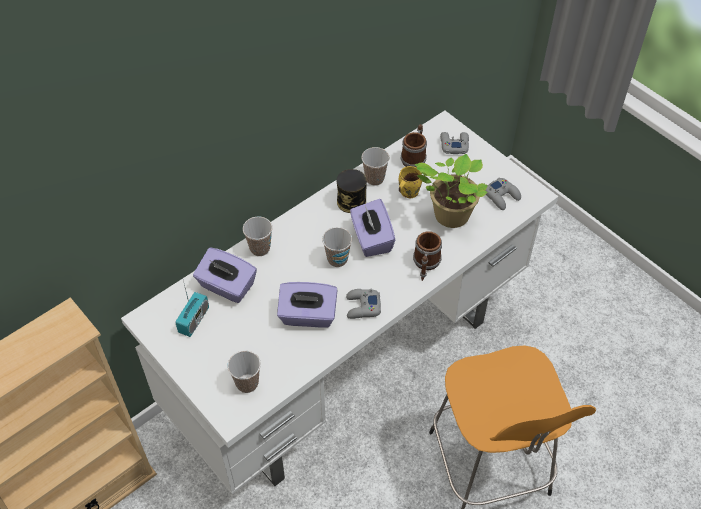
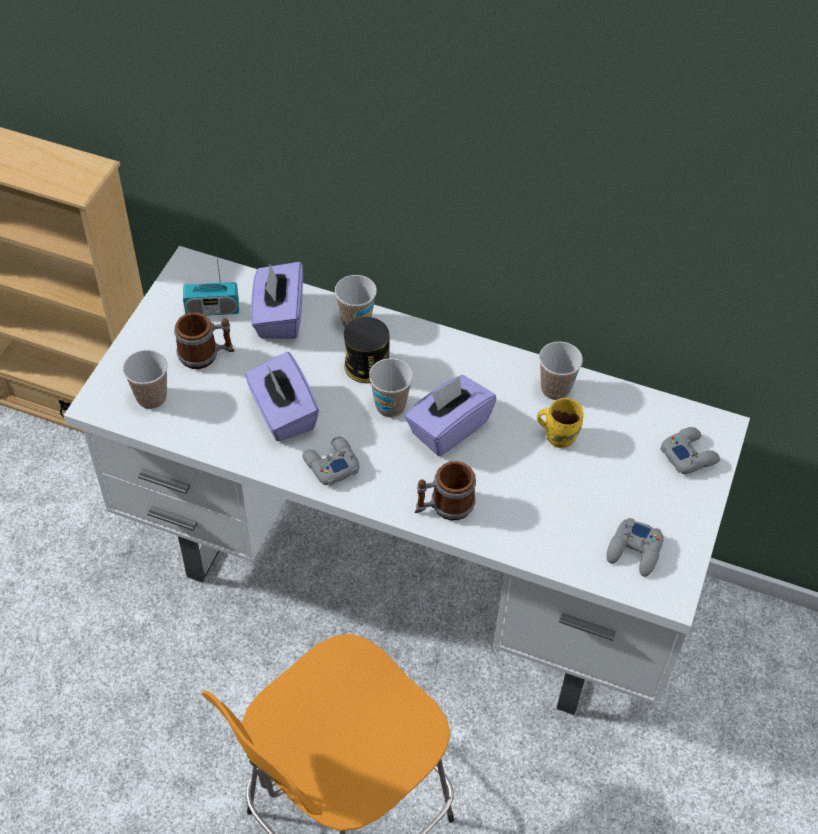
camera: 60 degrees right, 0 degrees up
can [337,169,367,213] -> can moved to [344,317,390,383]
mug [401,124,427,168] -> mug moved to [174,312,234,369]
potted plant [415,154,488,228] -> none

